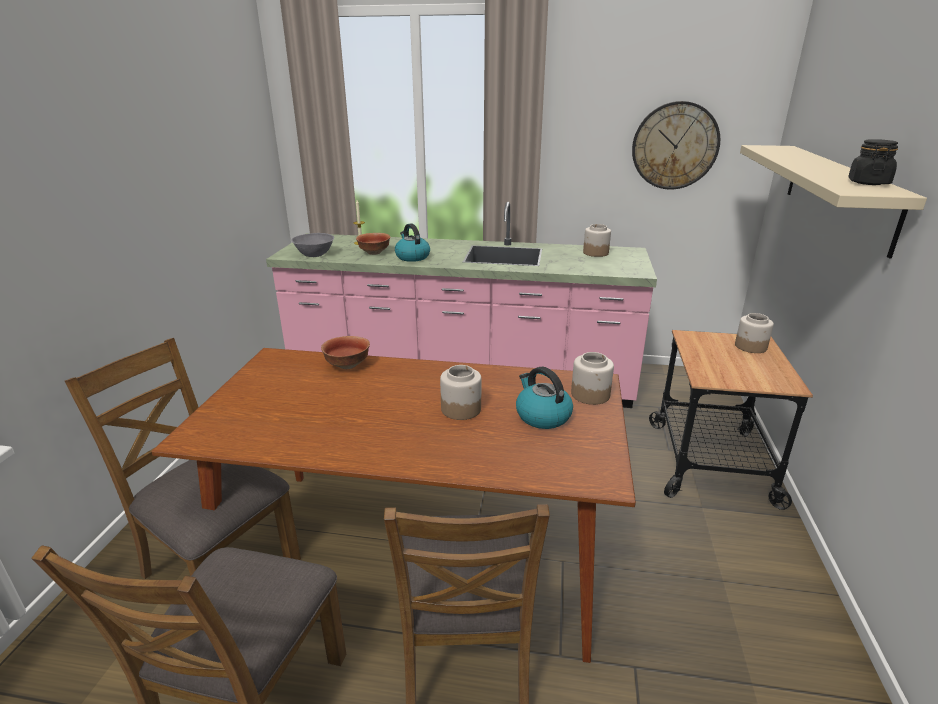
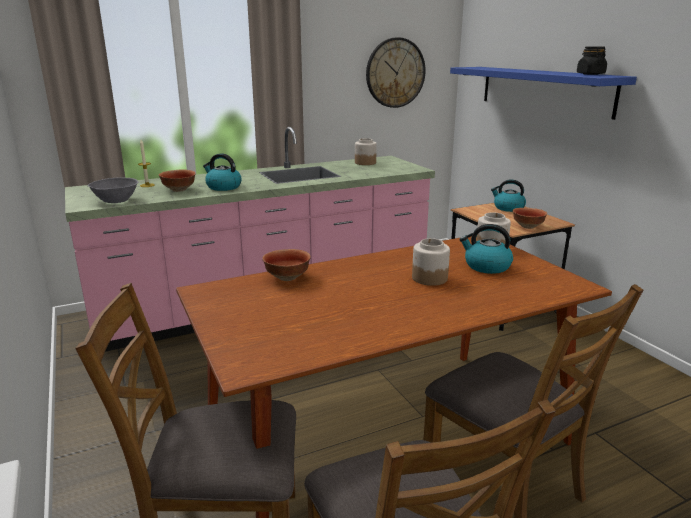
camera: 35 degrees left, 5 degrees down
jar [735,313,774,353] -> kettle [491,179,526,212]
beige shelf [740,145,927,258] -> blue shelf [450,67,637,120]
none -> bowl [513,208,547,229]

